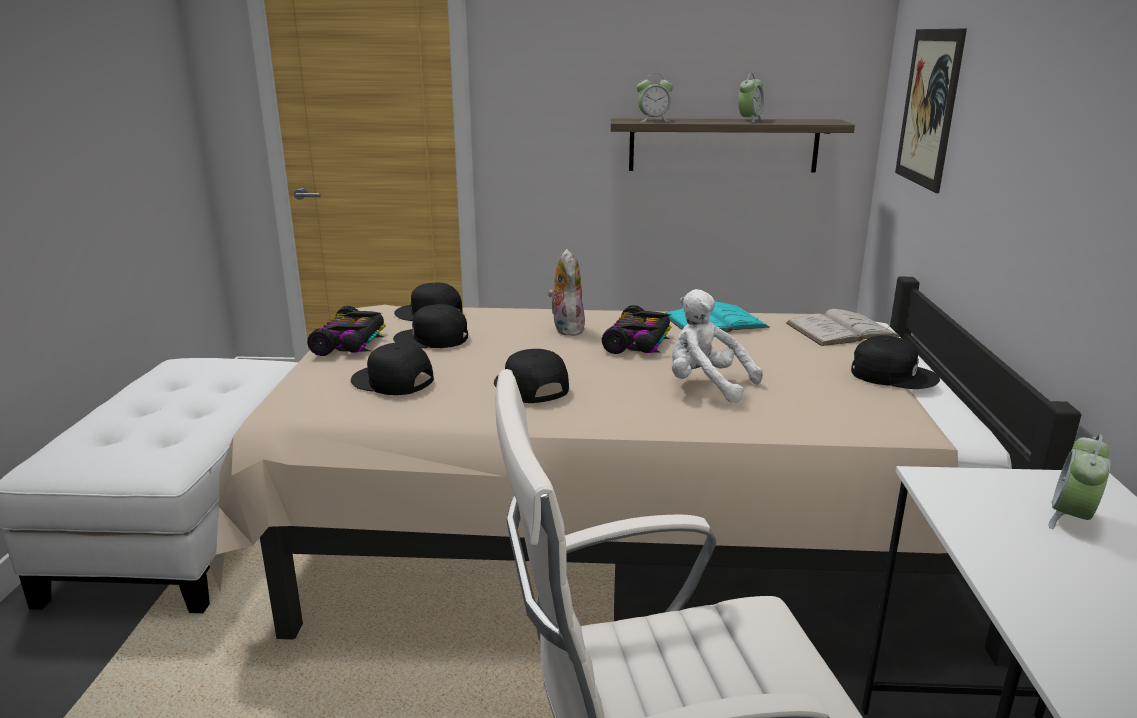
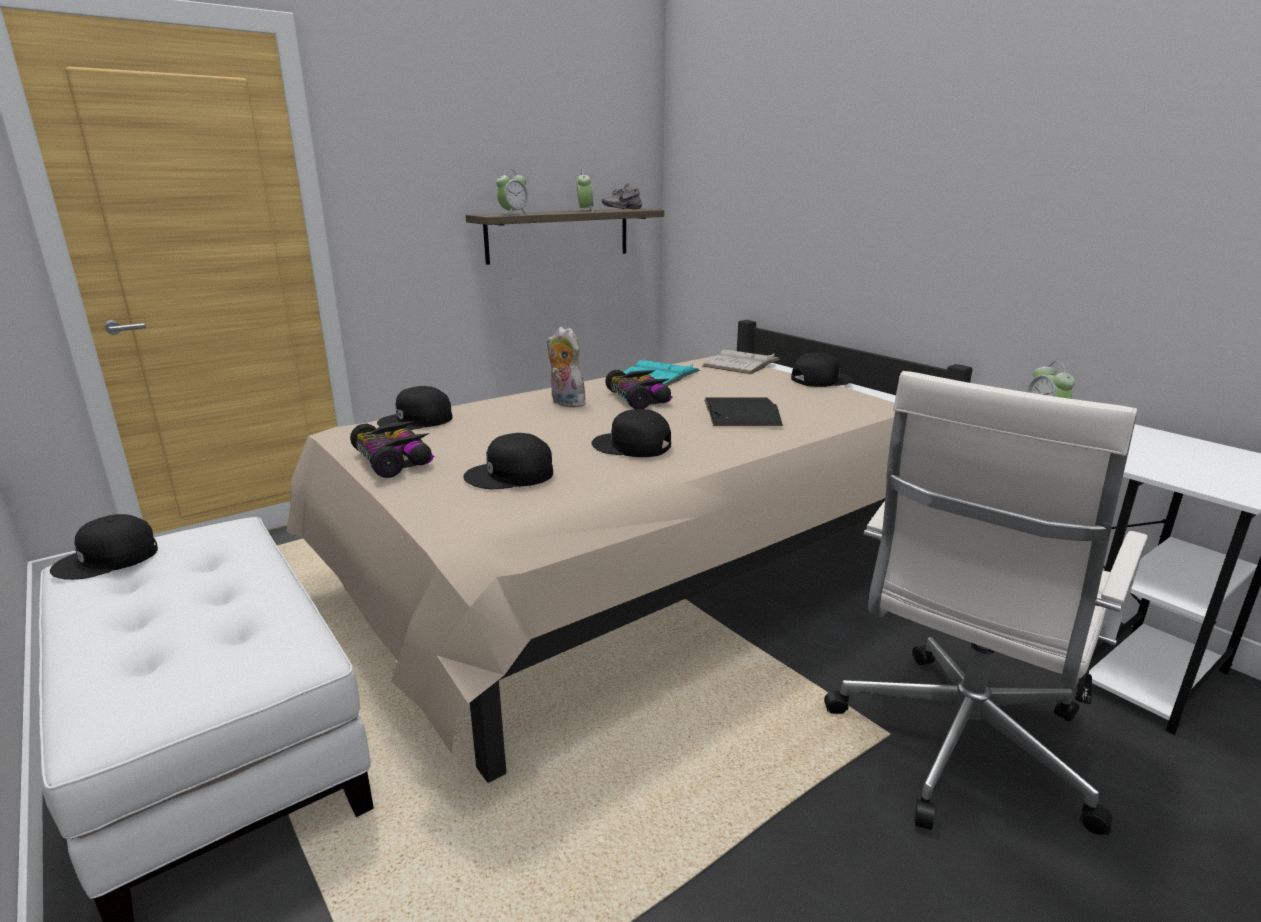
camera: 40 degrees left, 0 degrees up
black cap [393,304,468,348] -> black cap moved to [50,514,158,580]
white plush toy [672,289,763,403] -> black book [704,398,783,426]
picture [895,29,967,193] -> none
none -> grey shoe [602,183,642,209]

